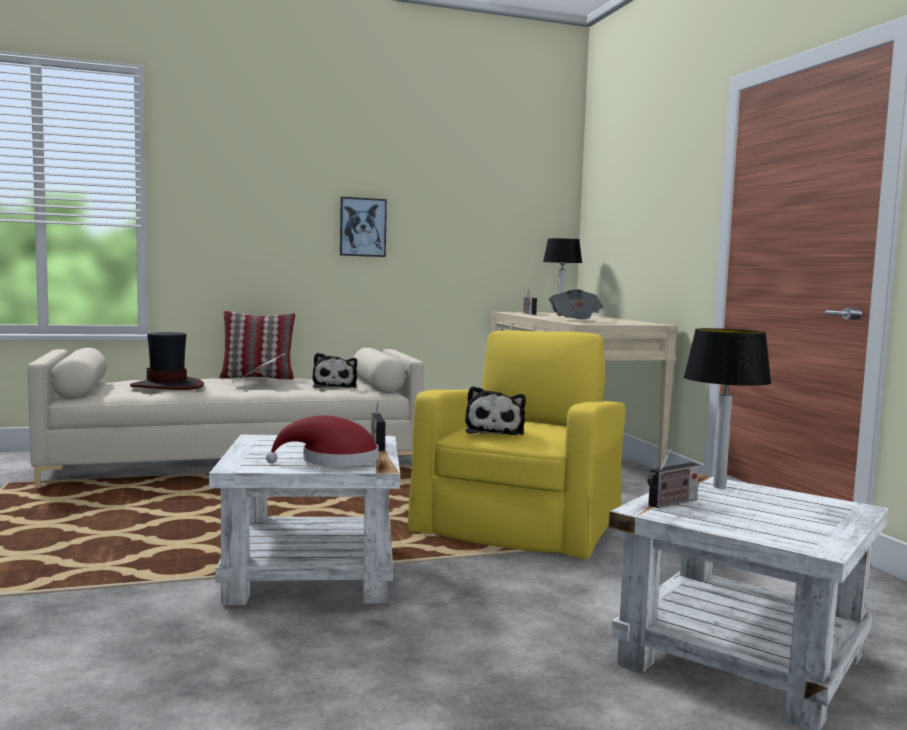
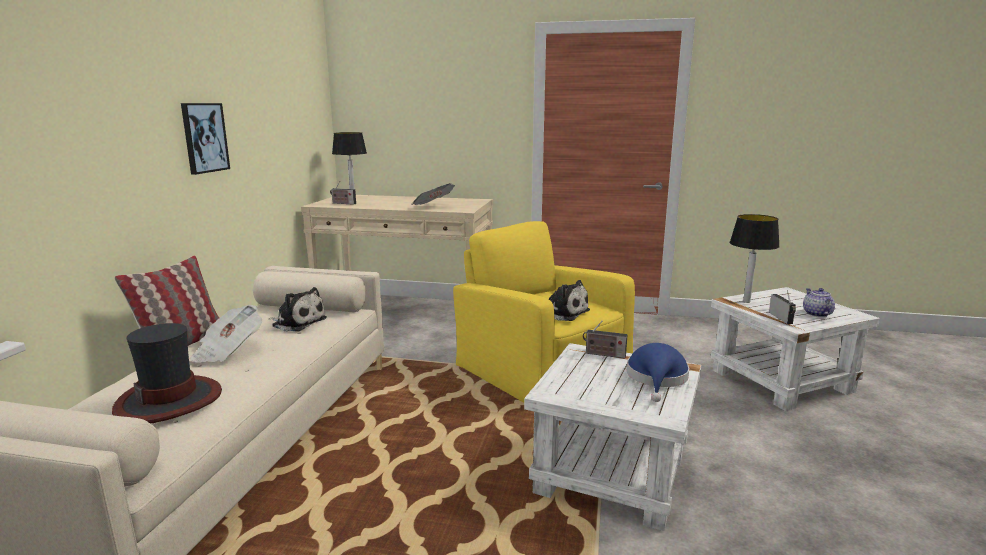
camera: 60 degrees left, 10 degrees up
red hat [266,416,379,467] -> blue hat [627,343,689,402]
none -> teapot [803,288,835,317]

